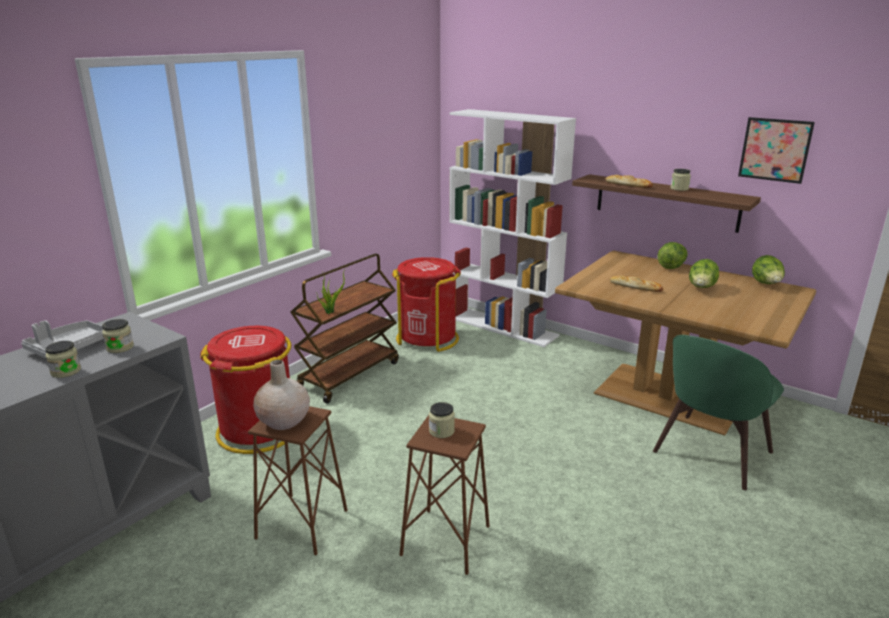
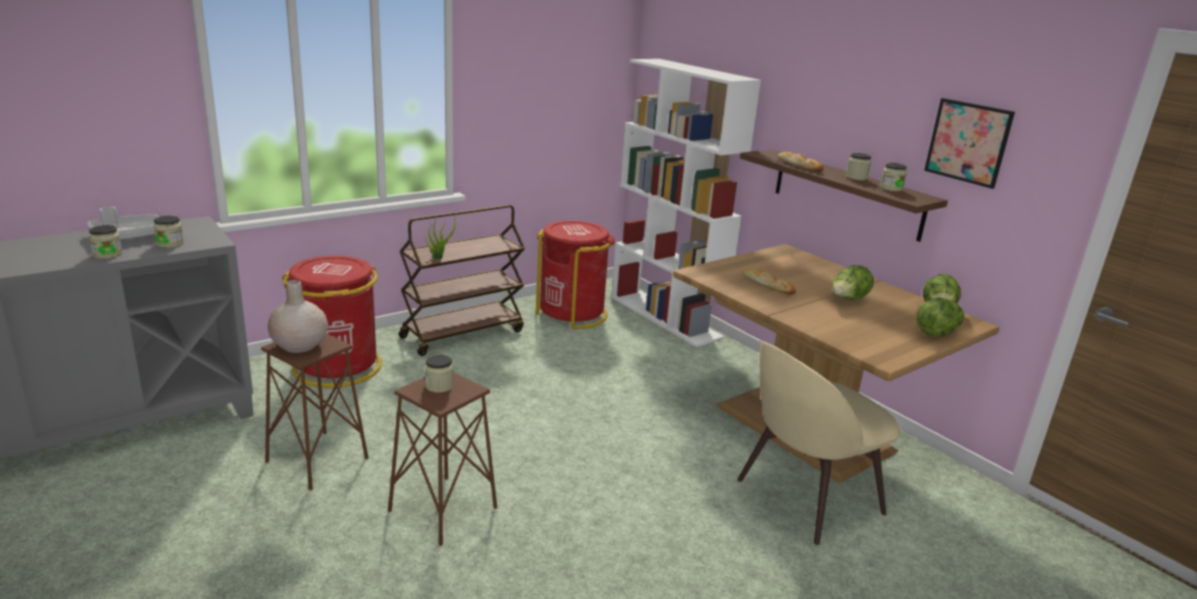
camera: 15 degrees right, 0 degrees up
green chair [653,335,784,490] -> beige chair [737,341,901,545]
lettuce [658,242,688,269] -> lettuce moved to [916,297,964,337]
none -> jar [880,163,907,192]

